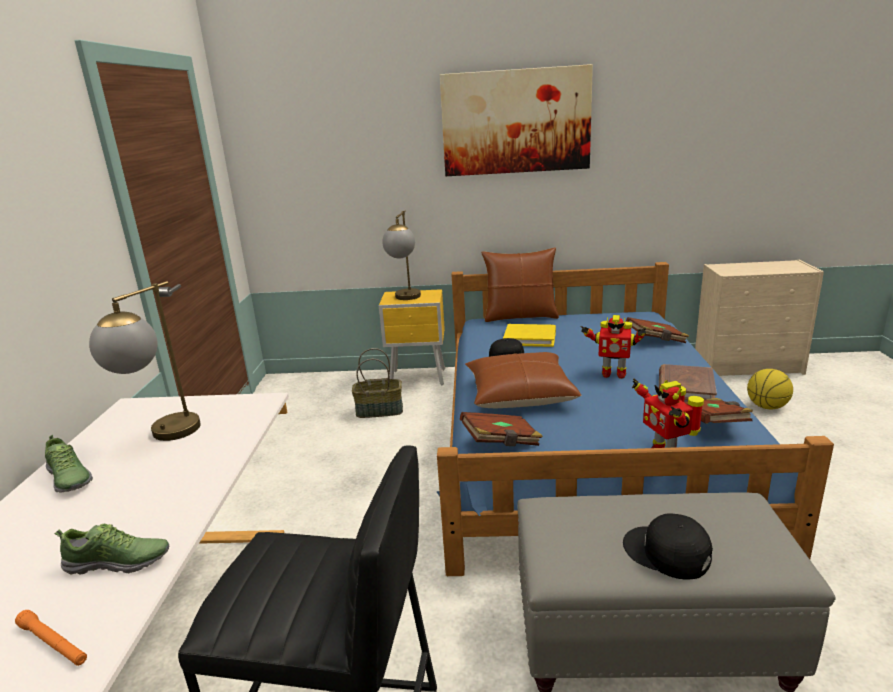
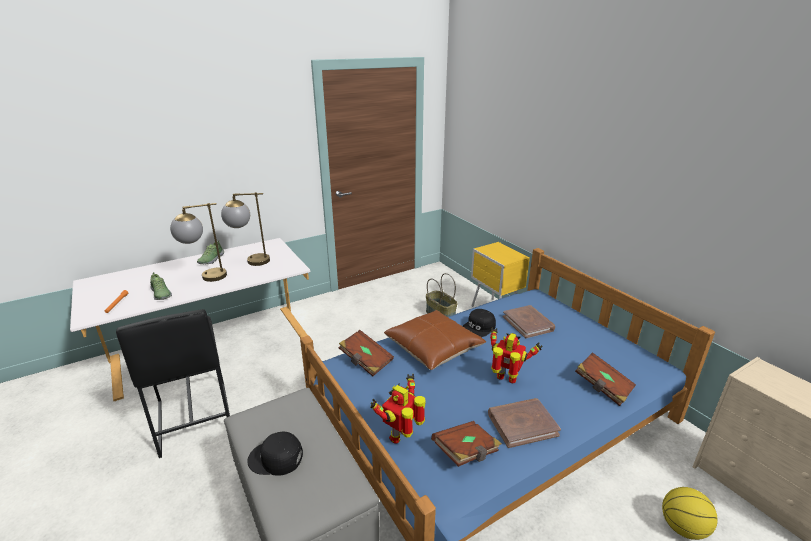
camera: 55 degrees right, 5 degrees up
table lamp [382,211,421,300] -> table lamp moved to [170,203,227,282]
picture [440,64,593,176] -> none
brown pillow [481,247,559,322] -> none
yellow book [503,324,556,347] -> brown book [503,305,555,338]
toy robot [581,315,646,379] -> toy robot turned 135 degrees clockwise [490,328,543,383]
black cap [623,514,713,579] -> black cap turned 90 degrees counterclockwise [247,432,303,476]

